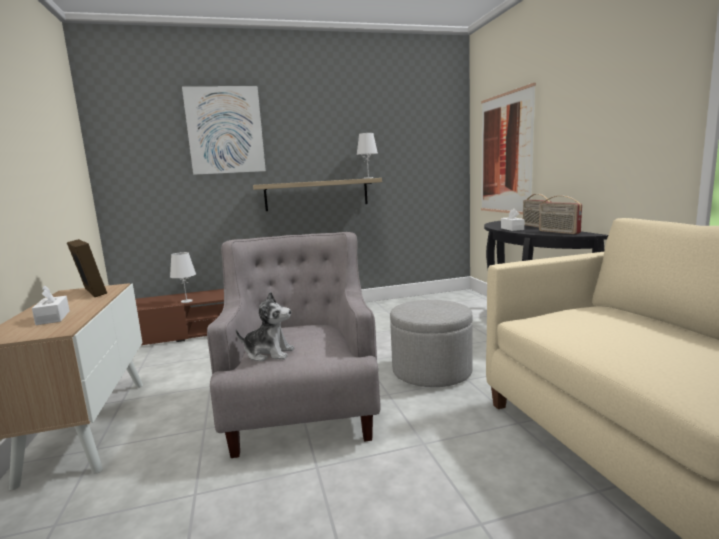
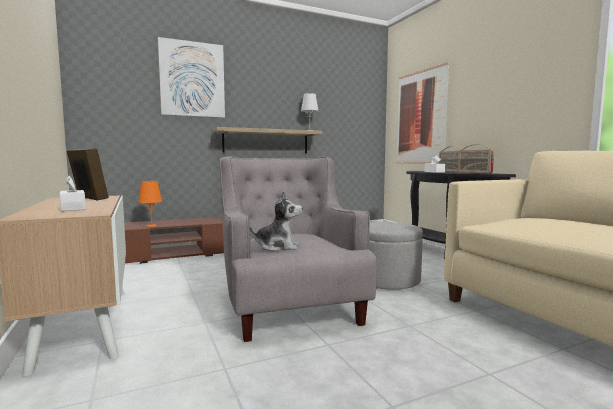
camera: 10 degrees left, 5 degrees down
white table lamp [170,252,196,303] -> orange table lamp [138,181,162,227]

